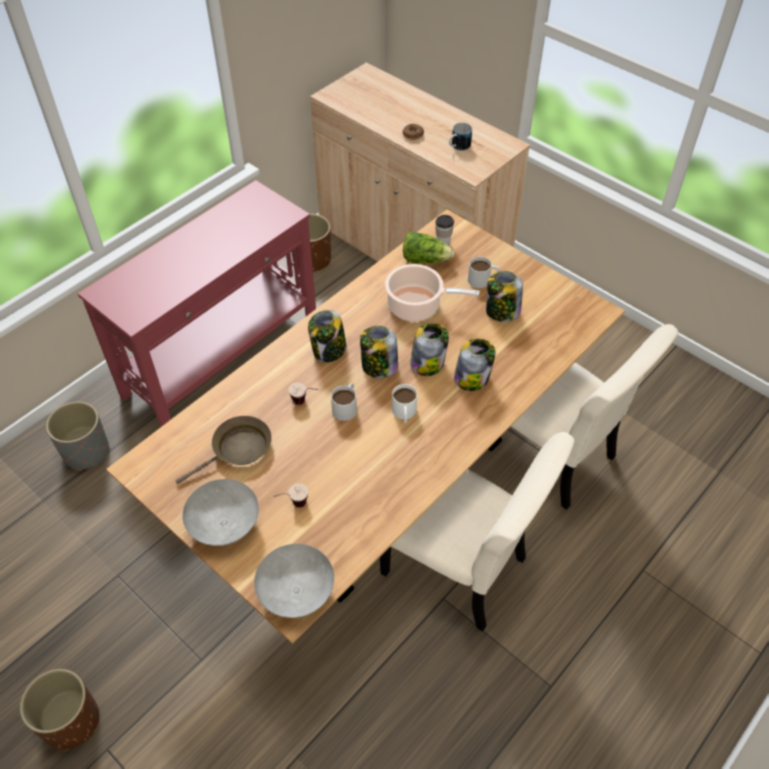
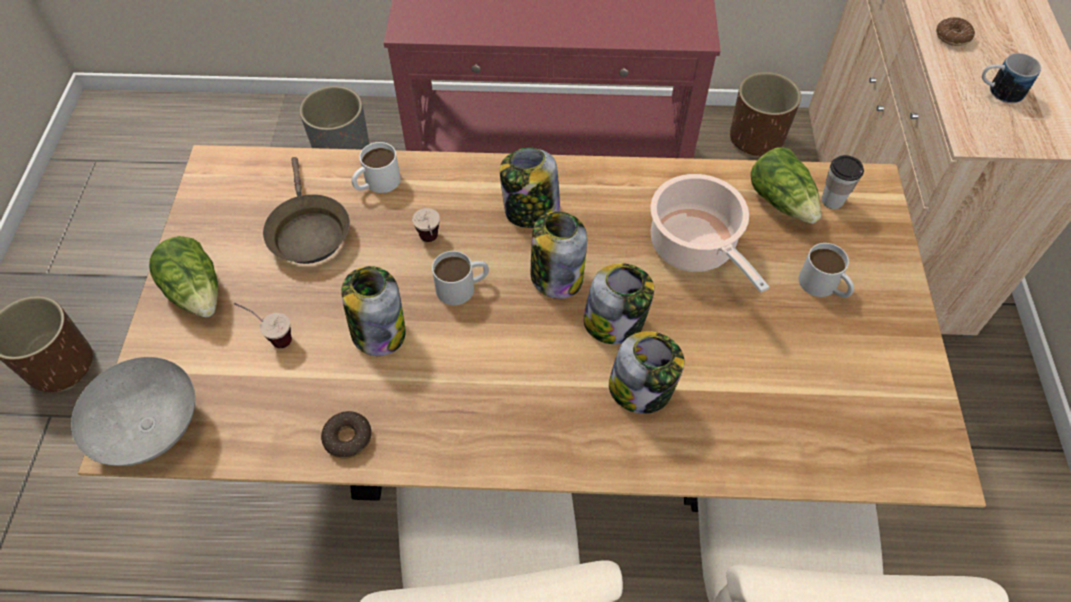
camera: 50 degrees right, 5 degrees up
brown frying pan [175,416,272,484] -> brown frying pan turned 60 degrees clockwise [263,157,350,264]
grey bowl [182,479,259,546] -> lettuce [149,236,218,317]
white mug [392,384,417,423] -> white mug moved to [352,142,401,193]
jar [486,271,523,322] -> jar moved to [341,266,406,356]
none -> donut [321,411,372,459]

